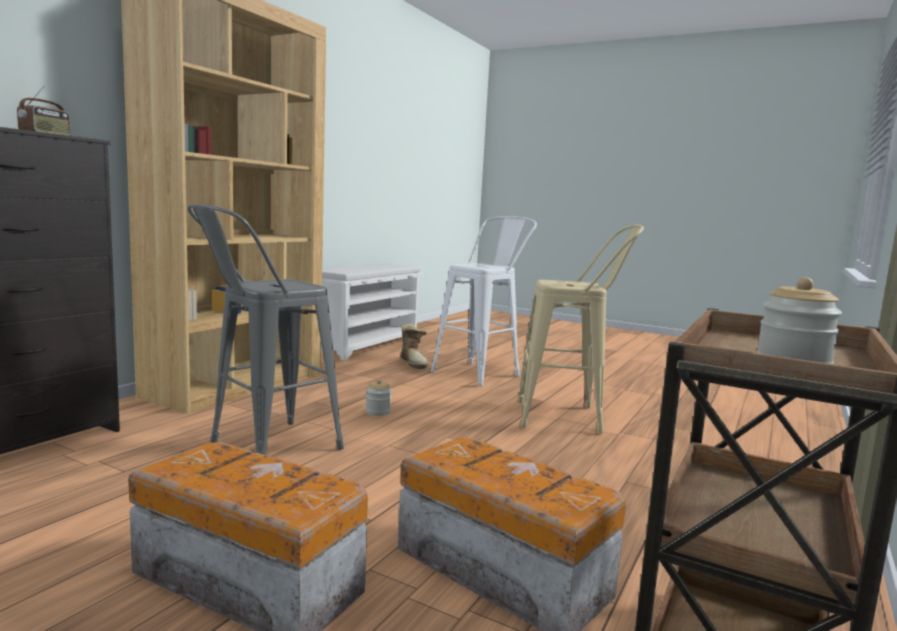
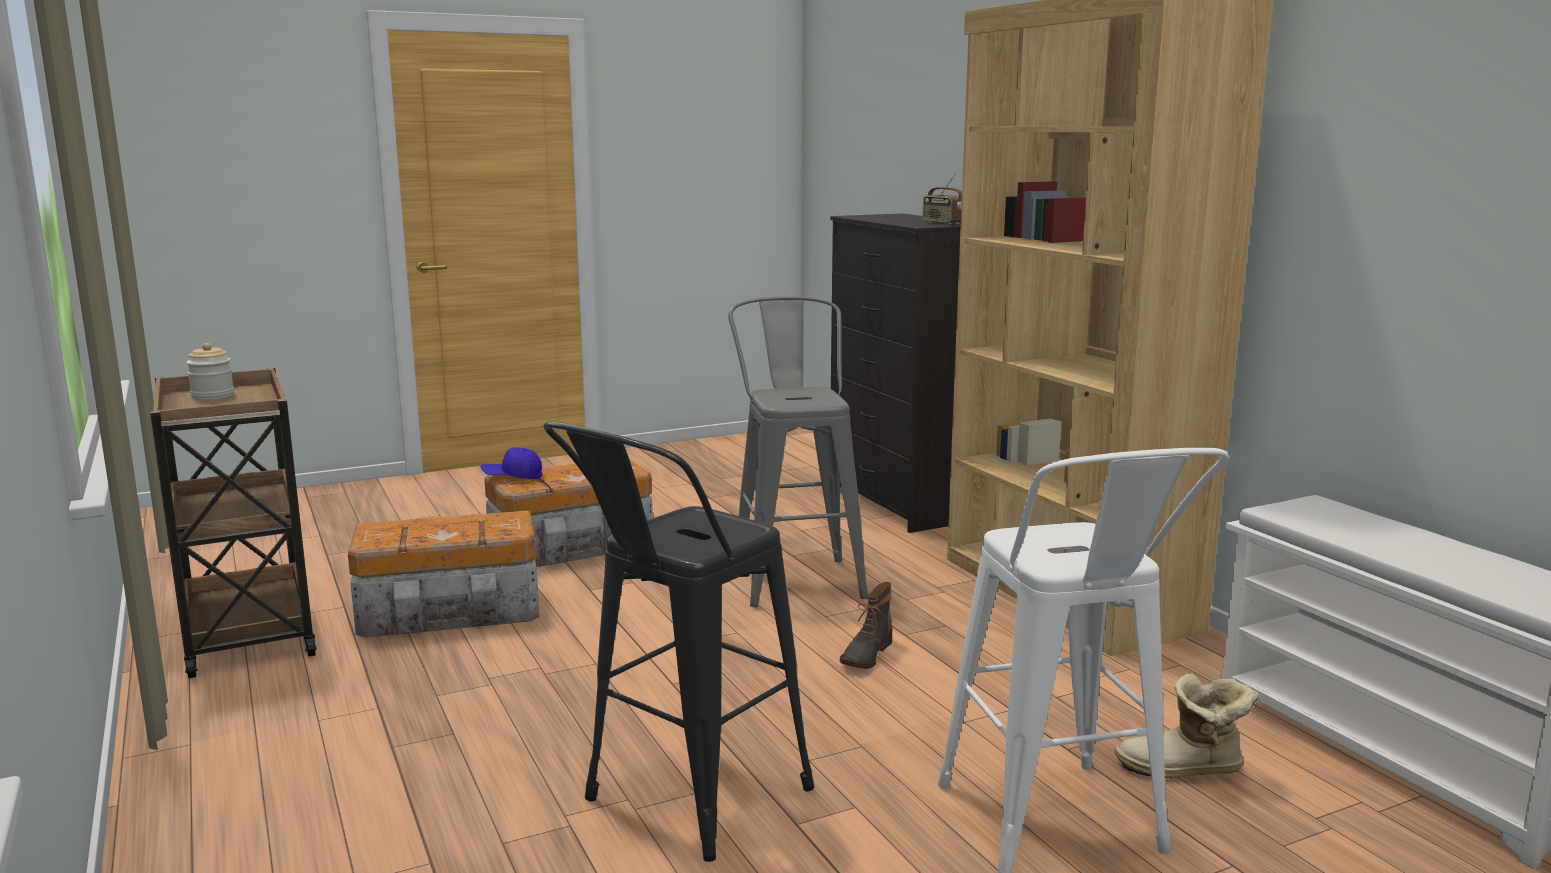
camera: 125 degrees right, 5 degrees up
jar [366,379,392,416] -> boot [840,582,893,669]
beige stool [518,225,644,433] -> black stool [543,421,814,862]
none -> blue cap [481,447,542,479]

